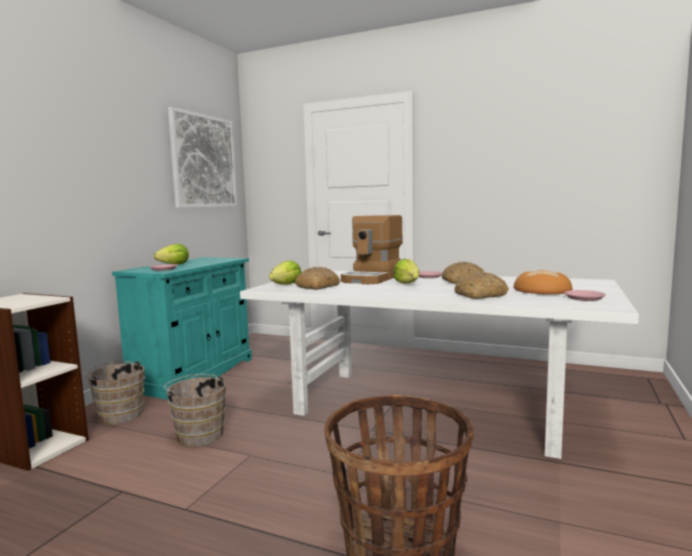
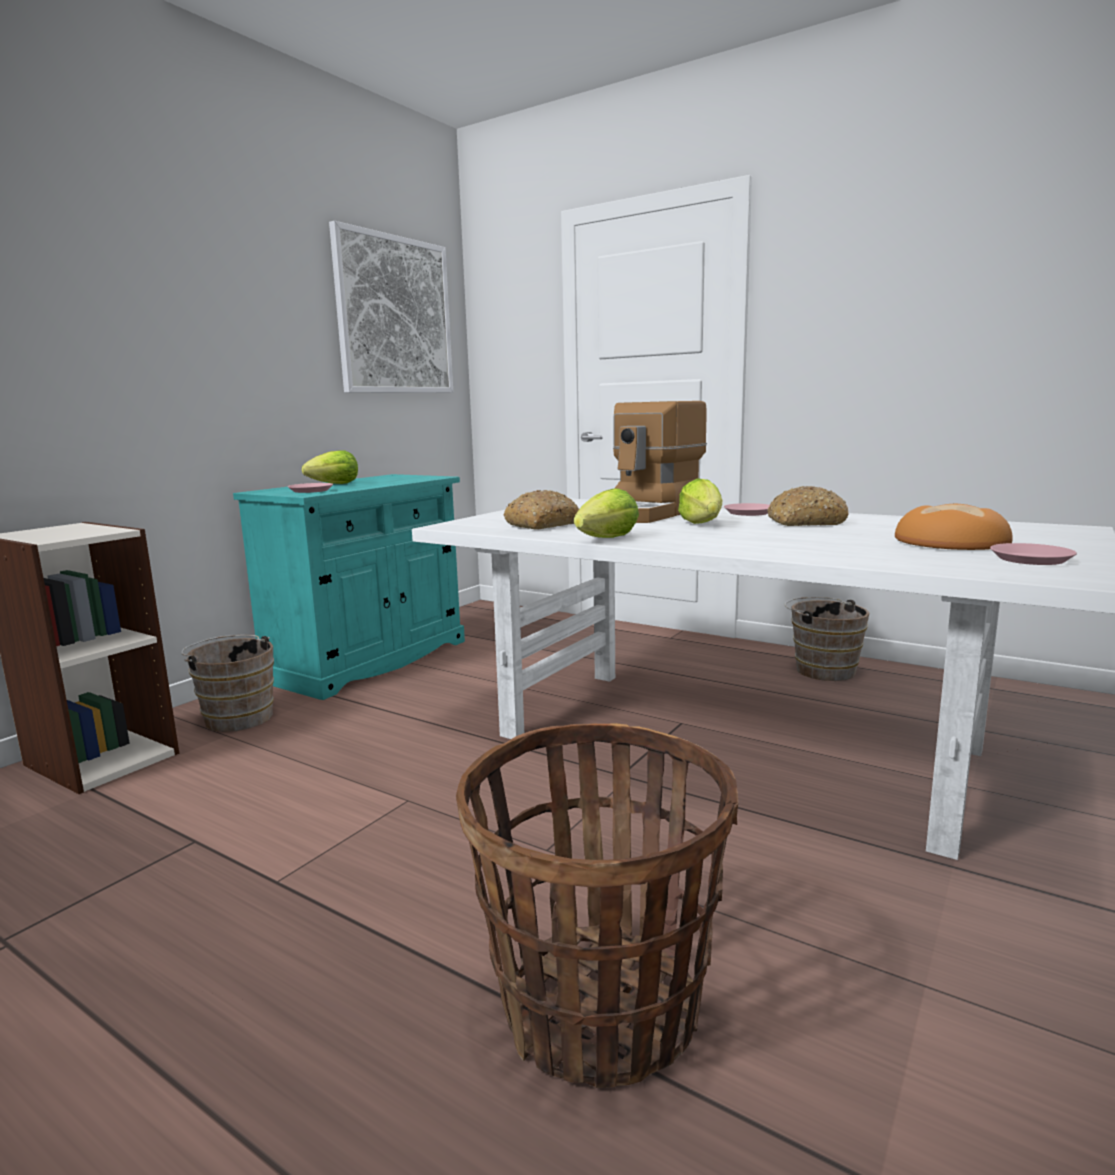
camera: 10 degrees right, 5 degrees up
brown bucket [164,374,226,447] -> brown bucket moved to [784,597,870,681]
lettuce [269,260,301,284] -> lettuce moved to [574,488,639,538]
bread [454,272,509,299] -> none

